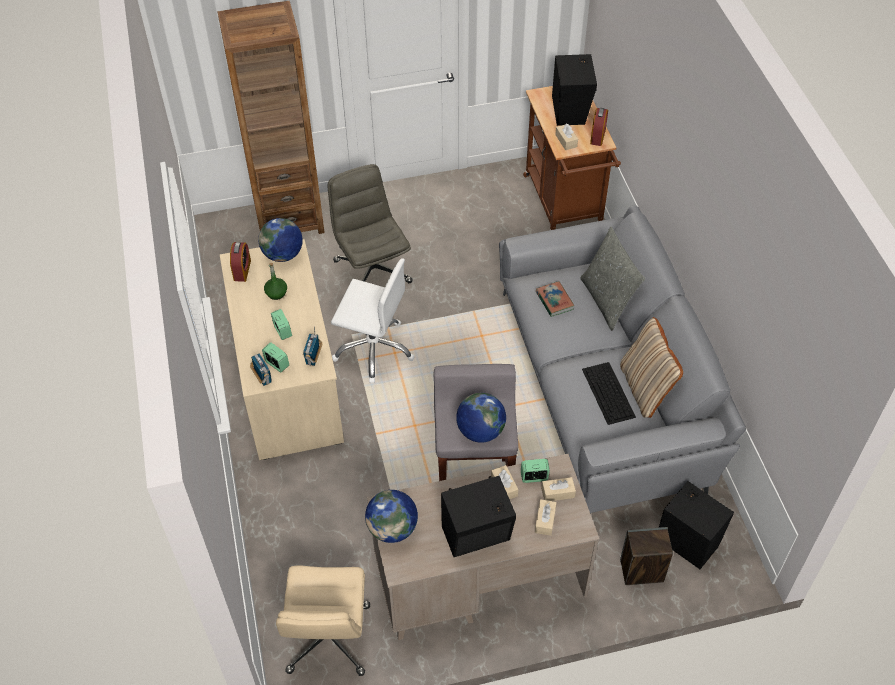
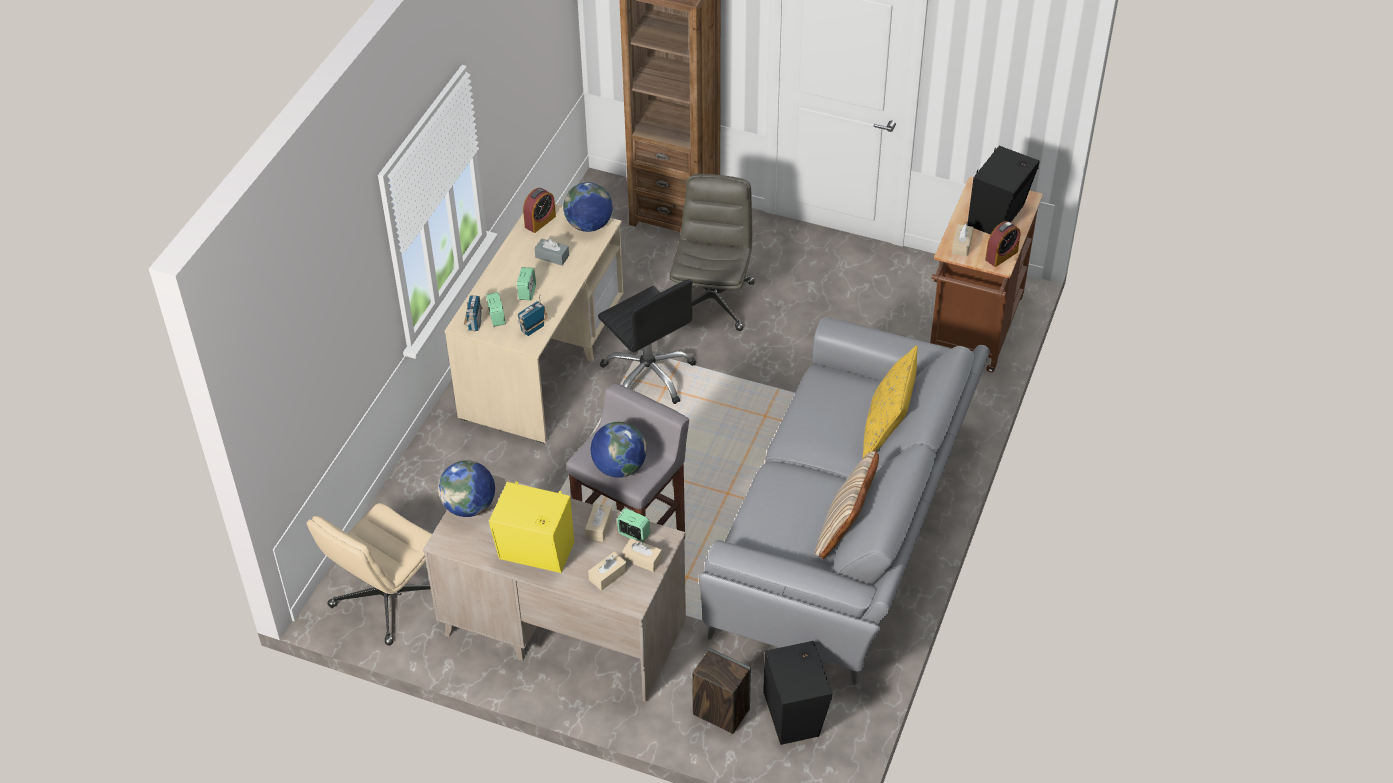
camera: 35 degrees right, 5 degrees down
green bottle [264,263,287,300] -> grey tissue box [535,238,569,266]
white office chair [331,258,415,383] -> black office chair [598,279,696,404]
black speaker [441,476,516,557] -> yellow speaker [489,481,574,573]
book [536,281,575,317] -> none
grey pillow [580,227,645,331] -> yellow pillow [862,345,918,459]
keyboard [582,362,636,425] -> none

